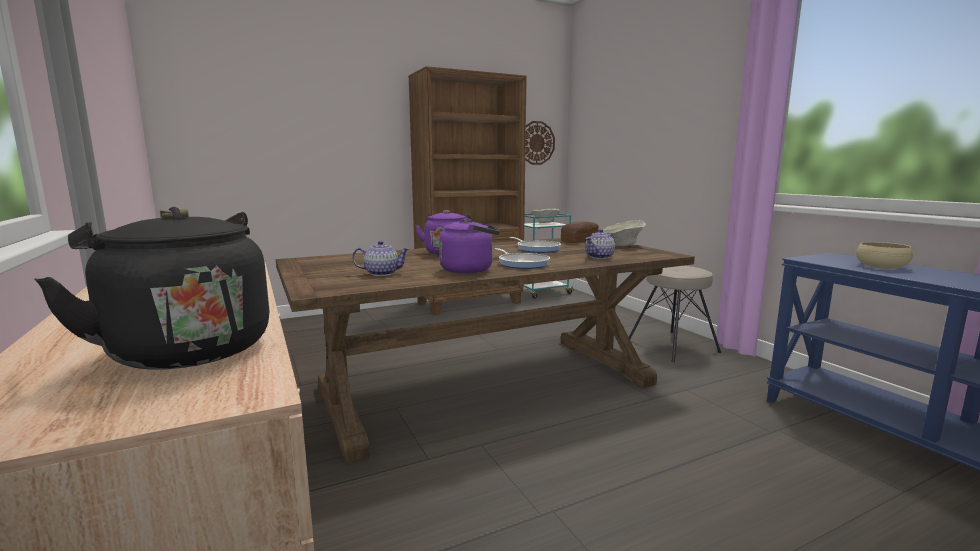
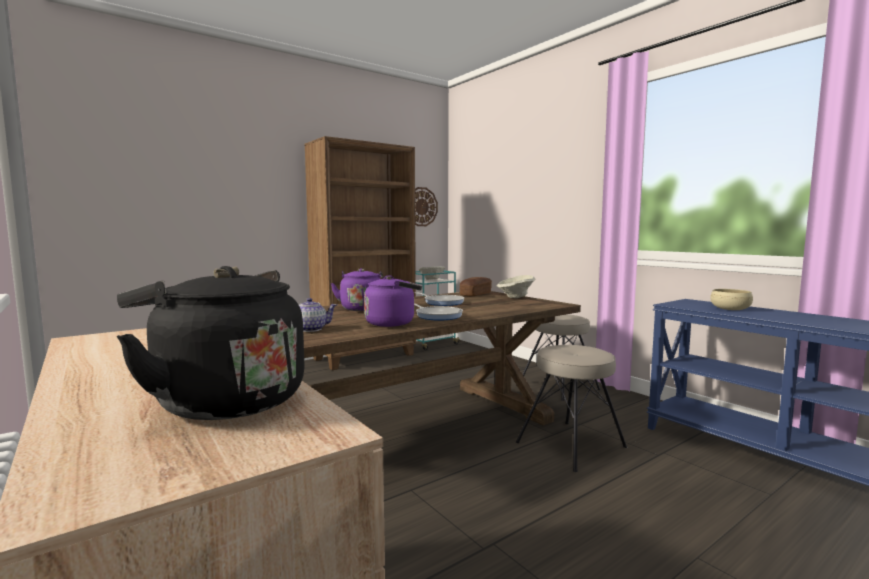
camera: 10 degrees left, 5 degrees down
teapot [585,229,615,259] -> none
none -> beige stool [516,345,627,472]

